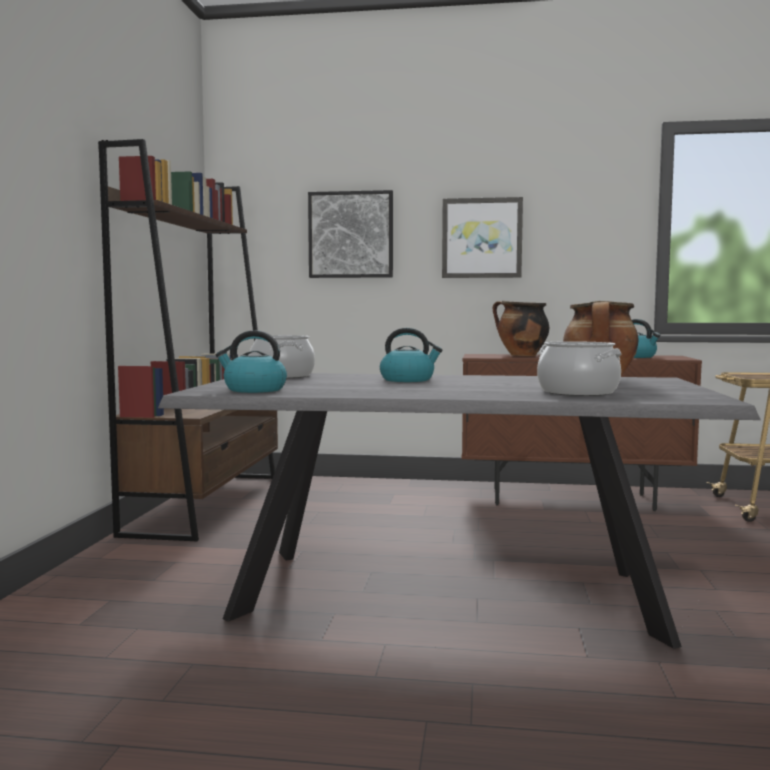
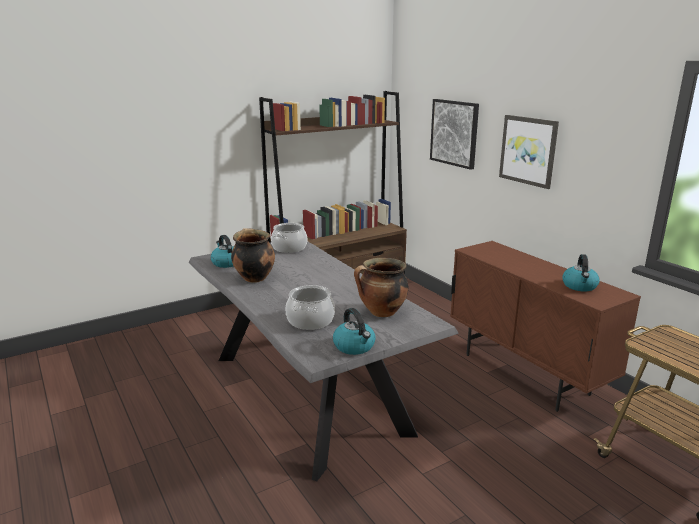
camera: 50 degrees right, 15 degrees up
kettle [380,328,443,382] -> kettle moved to [333,308,376,355]
cooking pot [493,301,549,356] -> cooking pot moved to [231,228,275,283]

